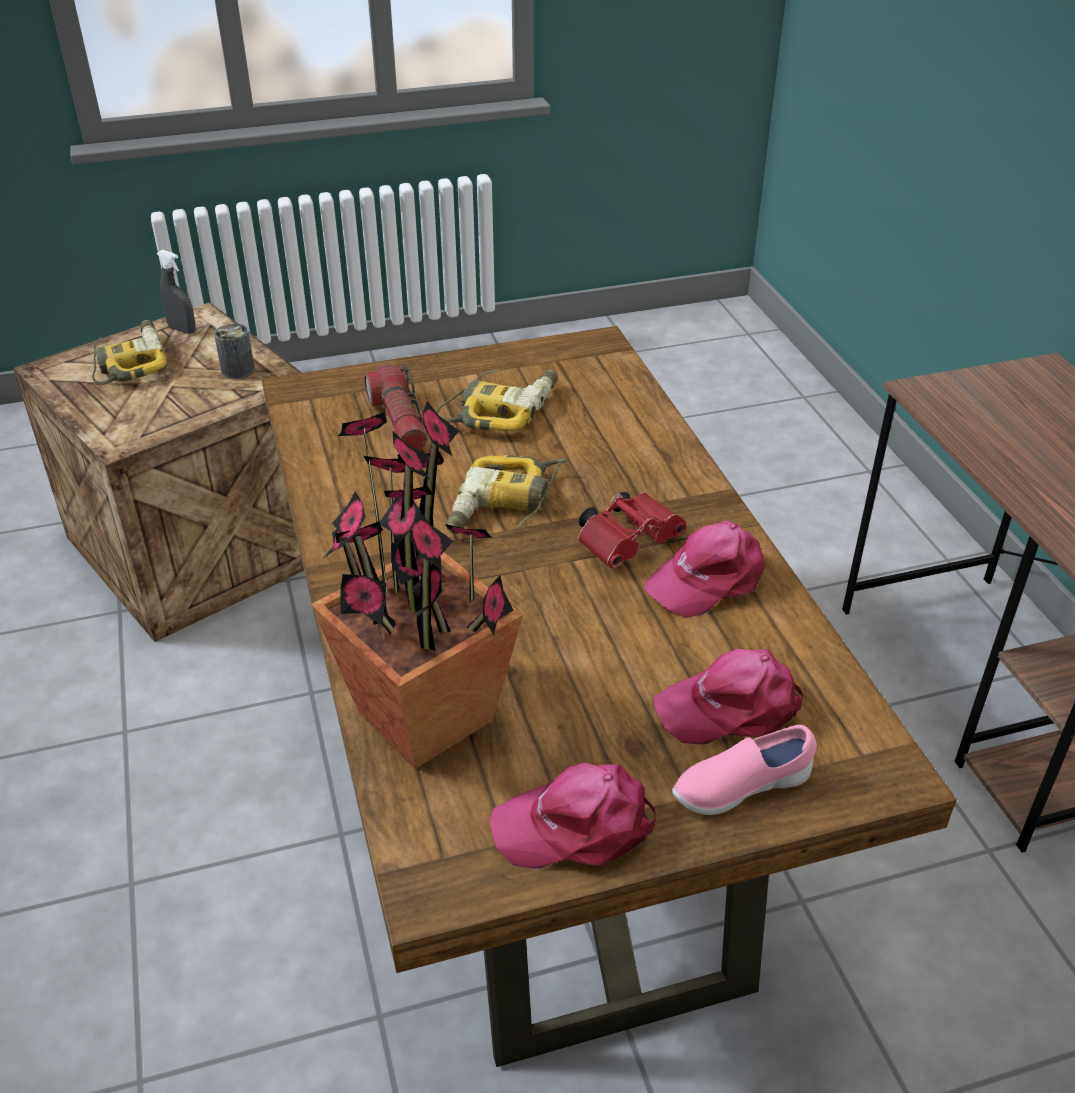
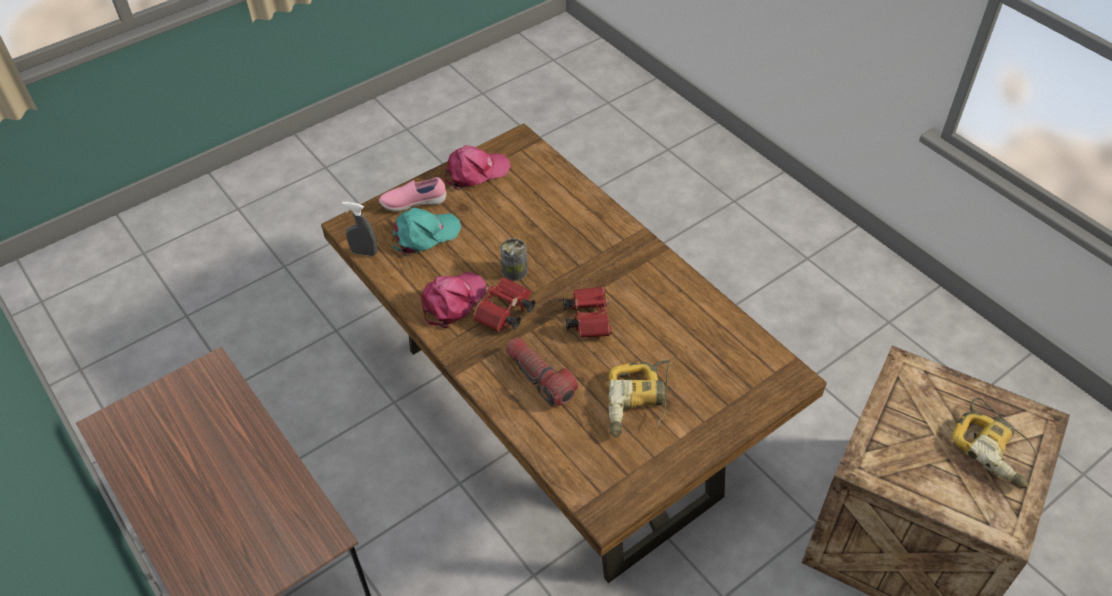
camera: 160 degrees right, 10 degrees up
grey spray bottle [157,250,196,334] -> grey spray bottle moved to [342,202,377,256]
can [214,323,255,379] -> can moved to [500,238,528,281]
potted plant [311,401,523,769] -> none
flashlight [364,364,427,450] -> flashlight moved to [506,338,578,407]
power drill [446,455,567,534] -> red binoculars [563,287,611,338]
pink cap [654,649,803,745] -> turquoise cap [392,208,461,257]
pink shoe [672,725,817,815] -> pink shoe turned 150 degrees counterclockwise [379,177,446,212]

